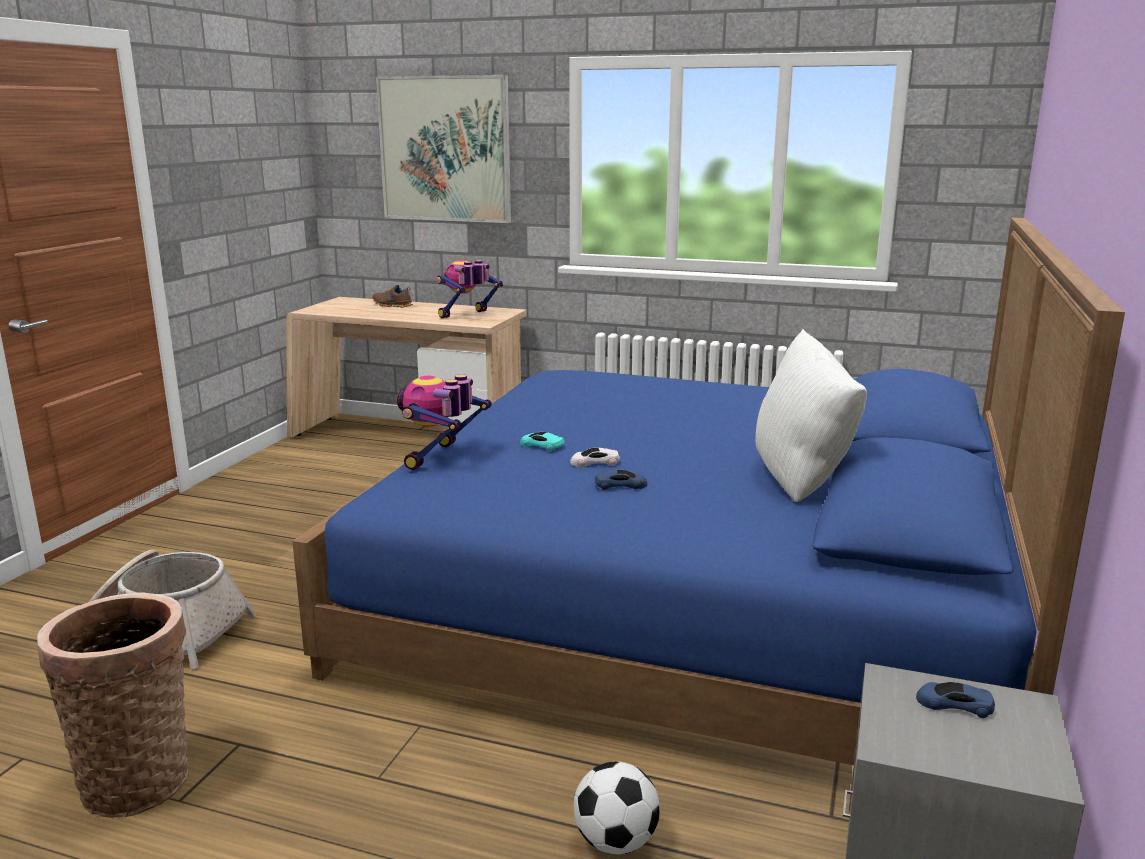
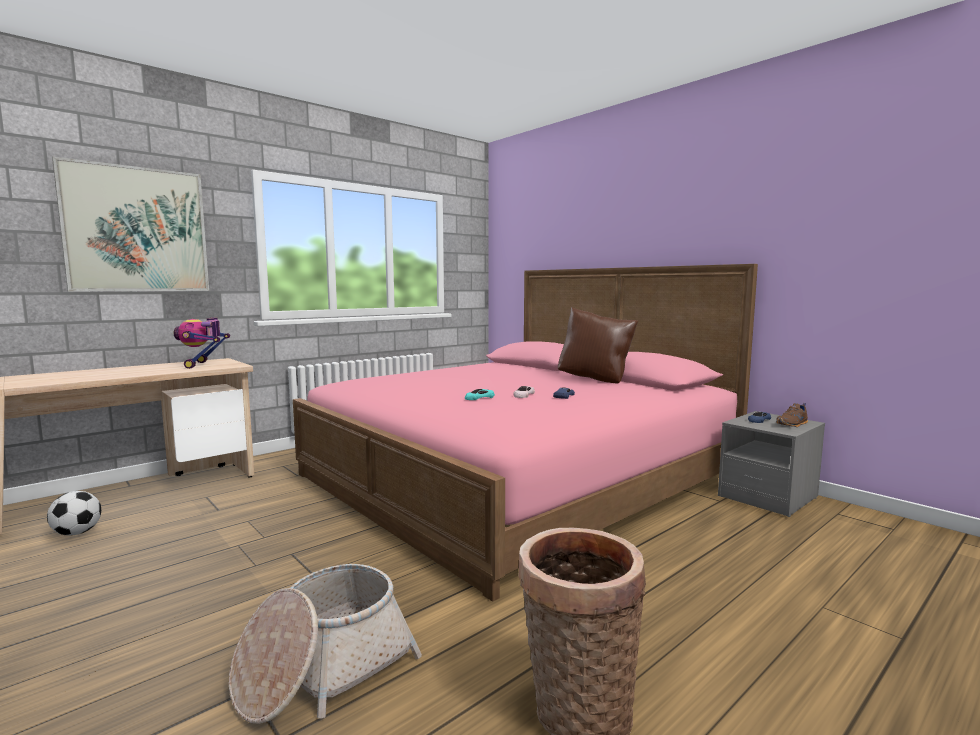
camera: 60 degrees left, 10 degrees down
blue bed [292,218,1125,765] -> pink bed [293,264,758,602]
brown shoe [373,285,413,308] -> brown shoe moved to [776,403,808,427]
toy robot [397,374,492,470] -> none
football [574,762,660,854] -> football moved to [47,491,101,535]
white pillow [755,329,867,502] -> brown pillow [558,307,638,384]

